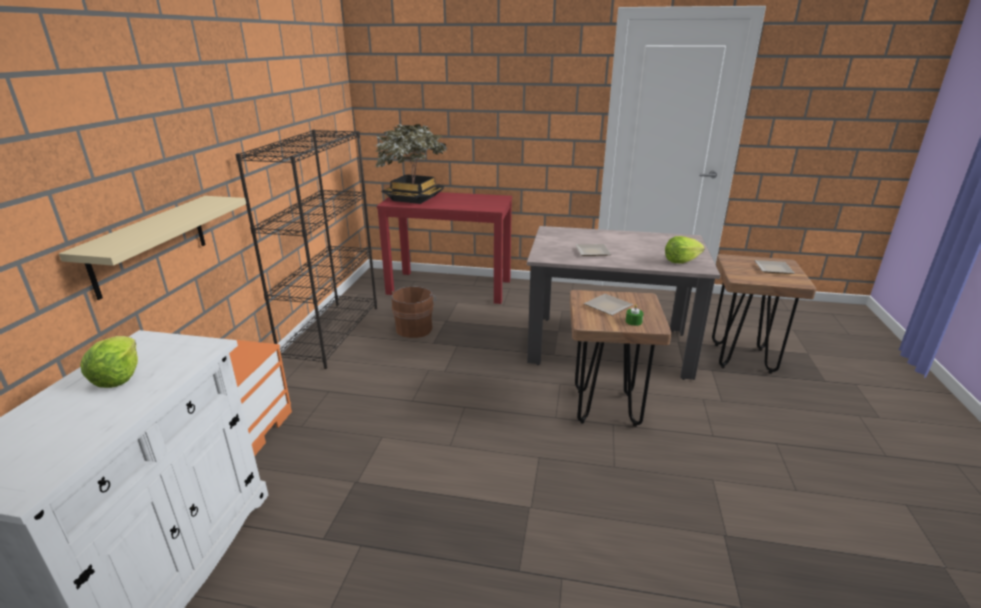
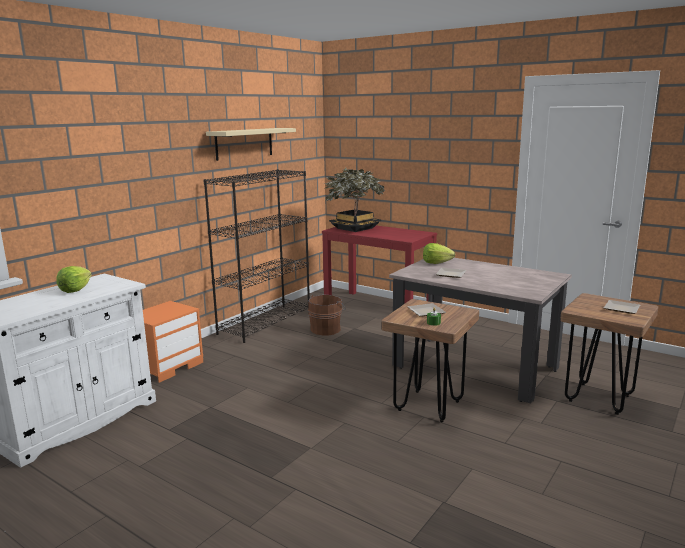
camera: 25 degrees right, 10 degrees down
beige shelf [59,196,246,300] -> beige shelf moved to [206,128,296,161]
lettuce [665,236,705,263] -> lettuce moved to [423,243,455,264]

